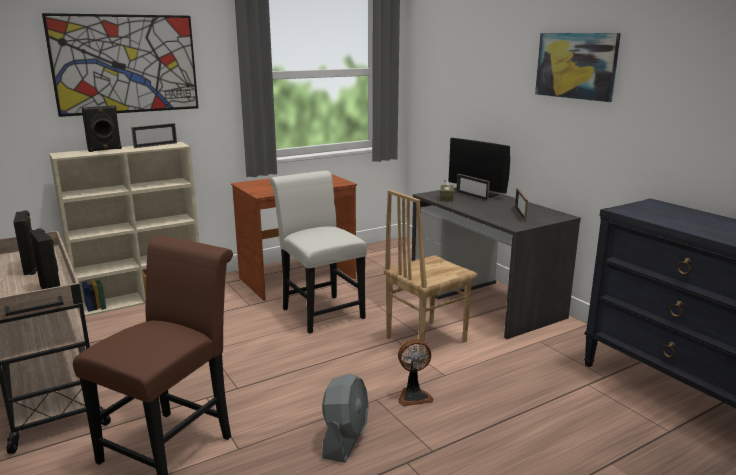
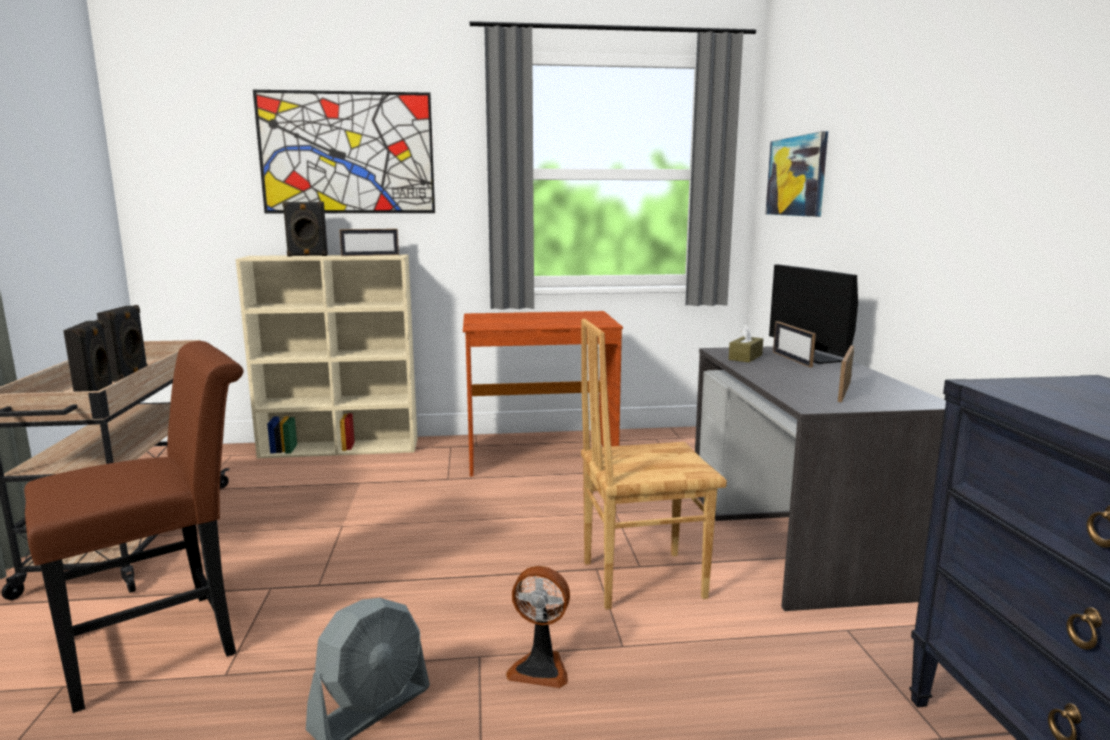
camera: 25 degrees right, 5 degrees down
white chair [270,171,367,334] -> none
picture [535,33,621,102] -> picture moved to [765,131,828,217]

